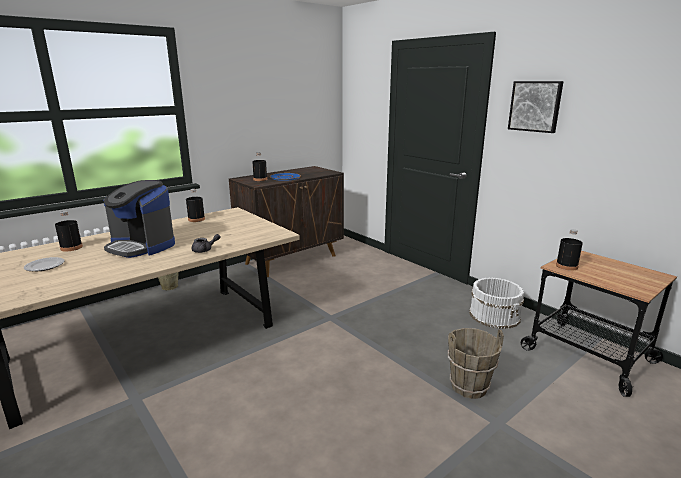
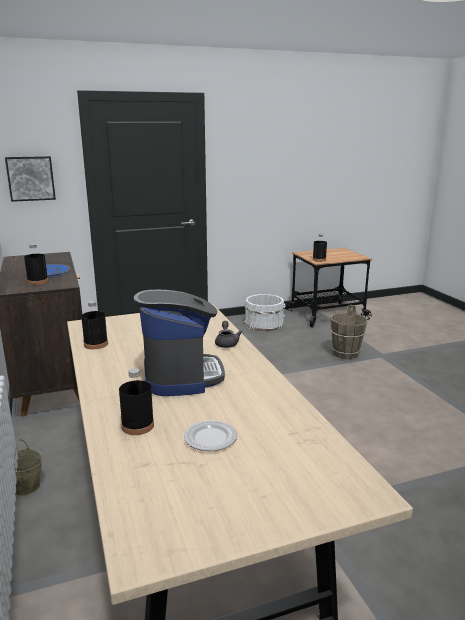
camera: 70 degrees left, 0 degrees up
coffee machine [103,180,175,258] -> coffee machine turned 60 degrees counterclockwise [134,290,225,396]
picture [508,81,564,133] -> picture moved to [5,156,56,202]

